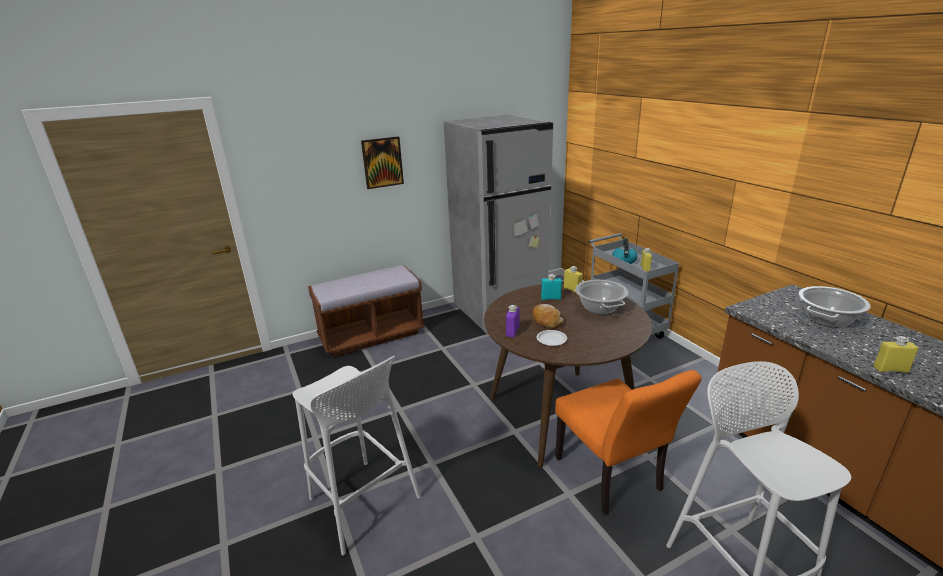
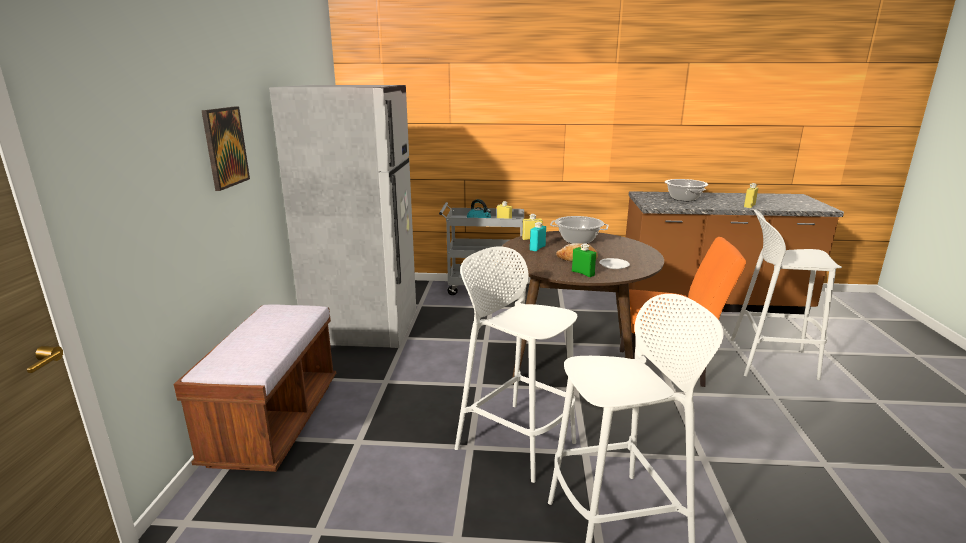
camera: 60 degrees left, 5 degrees down
purple bottle [506,305,519,337] -> green bottle [572,243,596,277]
none -> white stool [455,246,577,483]

